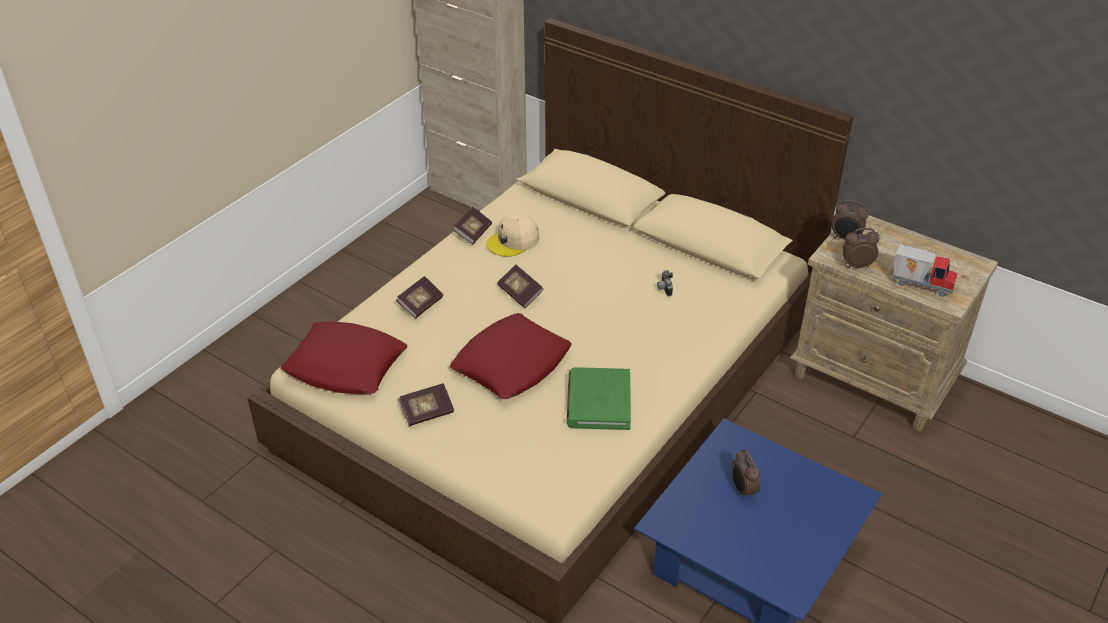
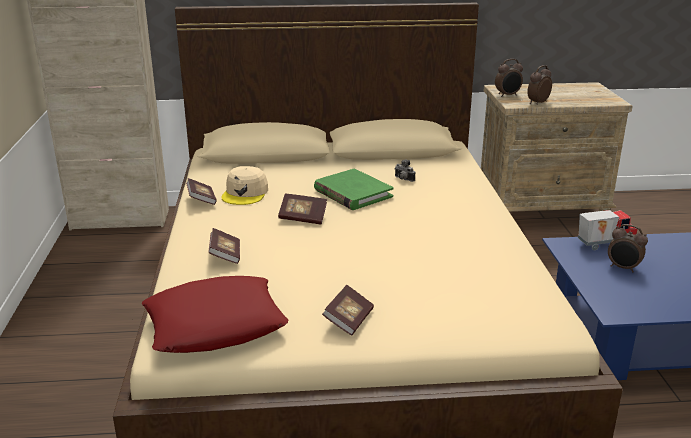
camera: 40 degrees left, 15 degrees down
red pillow [450,313,571,399] -> none
green book [567,367,631,430] -> green book moved to [314,169,394,210]
toy truck [893,244,958,297] -> toy truck moved to [578,210,637,250]

